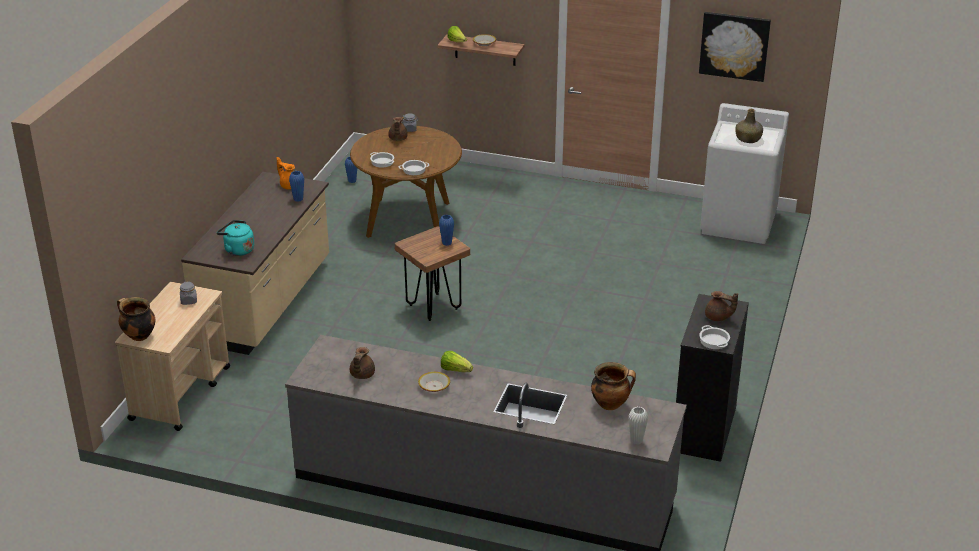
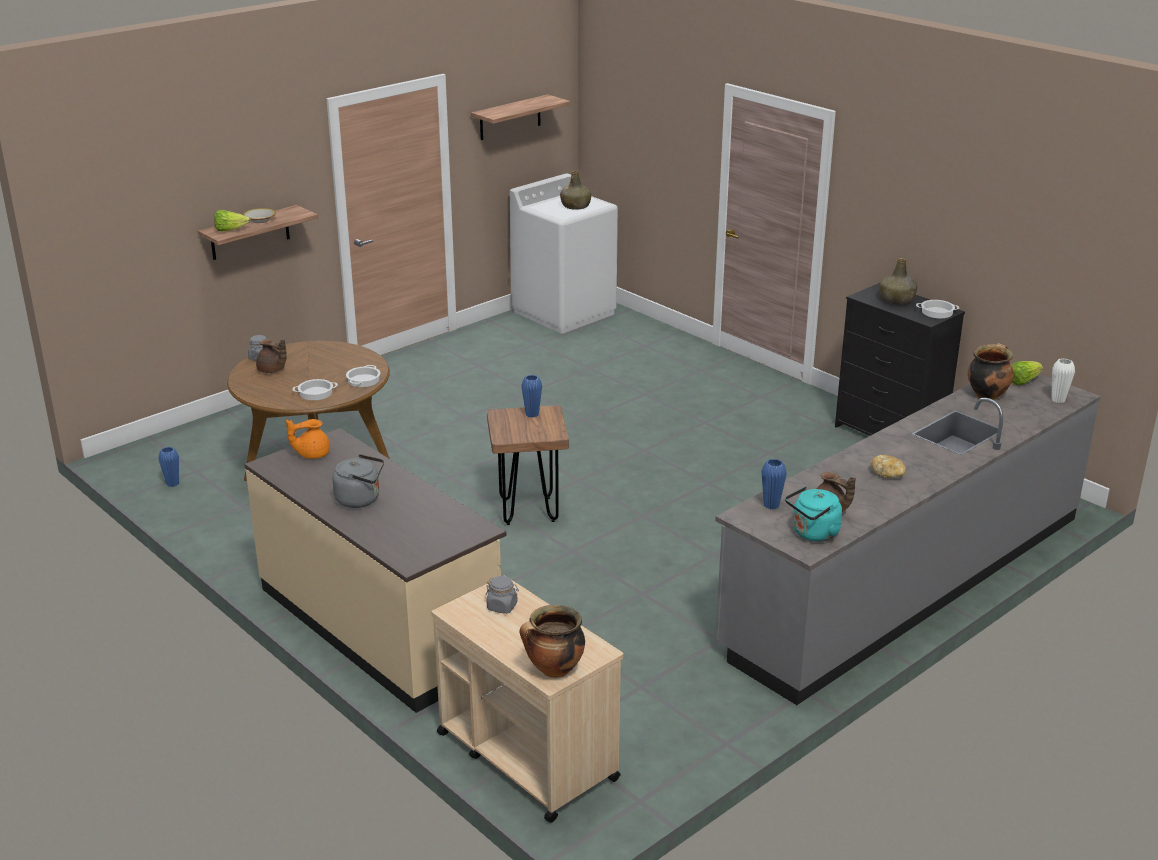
camera: 60 degrees left, 5 degrees down
turquoise kettle [217,220,254,256] -> turquoise kettle moved to [785,486,842,542]
blue vase [289,171,304,202] -> blue vase moved to [761,459,787,509]
bowl [418,372,450,392] -> bread [871,455,906,479]
lettuce [441,351,473,372] -> lettuce moved to [1012,361,1043,385]
picture [699,12,771,82] -> shelf [471,94,570,140]
brown teapot [705,291,738,321] -> green bottle [880,258,917,305]
none -> grey kettle [333,454,384,508]

